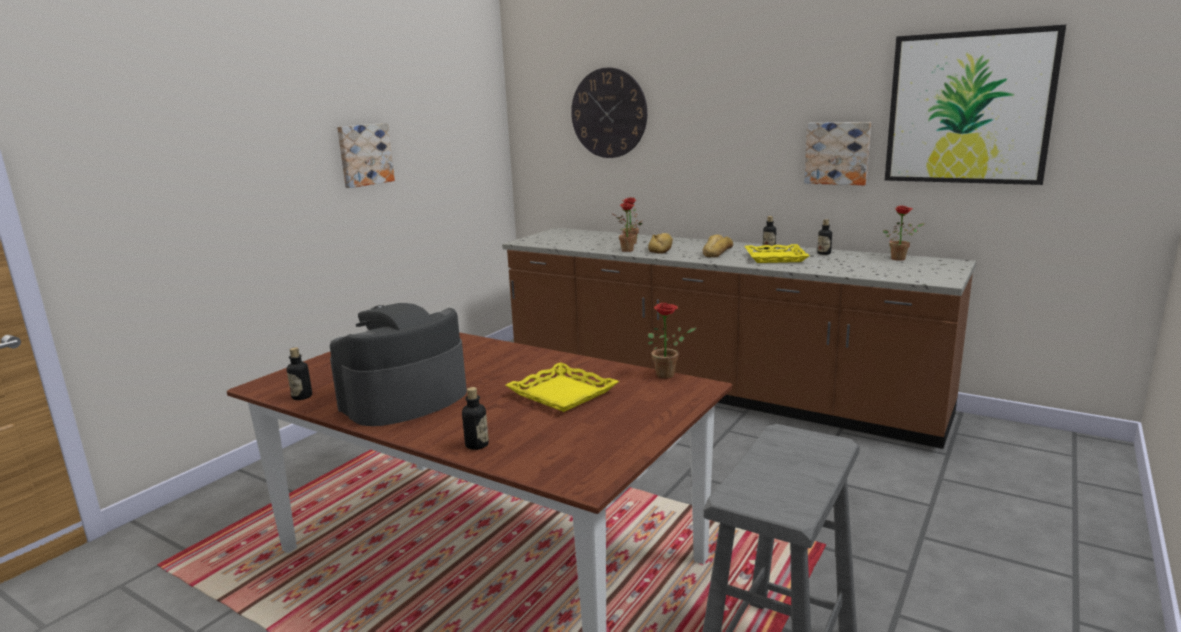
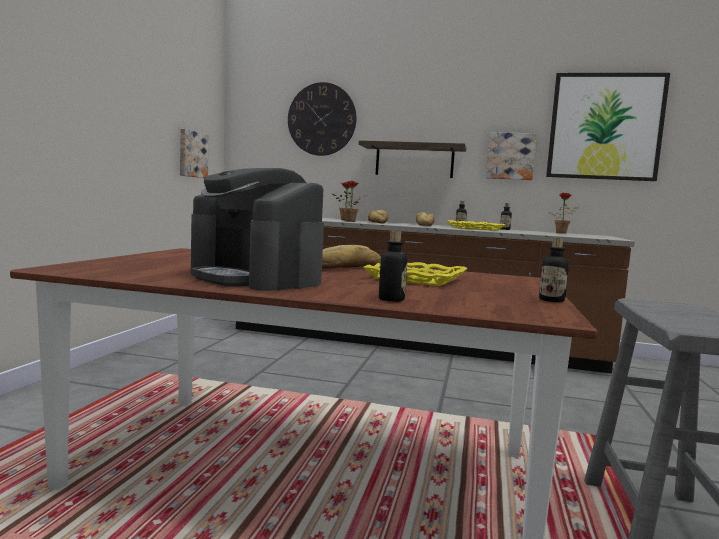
camera: 20 degrees left, 10 degrees down
bottle [287,347,312,400] -> bottle moved to [539,237,569,302]
coffee machine [330,303,467,426] -> coffee machine turned 75 degrees counterclockwise [191,168,324,291]
picture [337,123,395,188] -> picture moved to [180,129,209,178]
potted plant [648,303,696,379] -> none
none -> bread [322,245,381,269]
none -> shelf [359,140,466,178]

